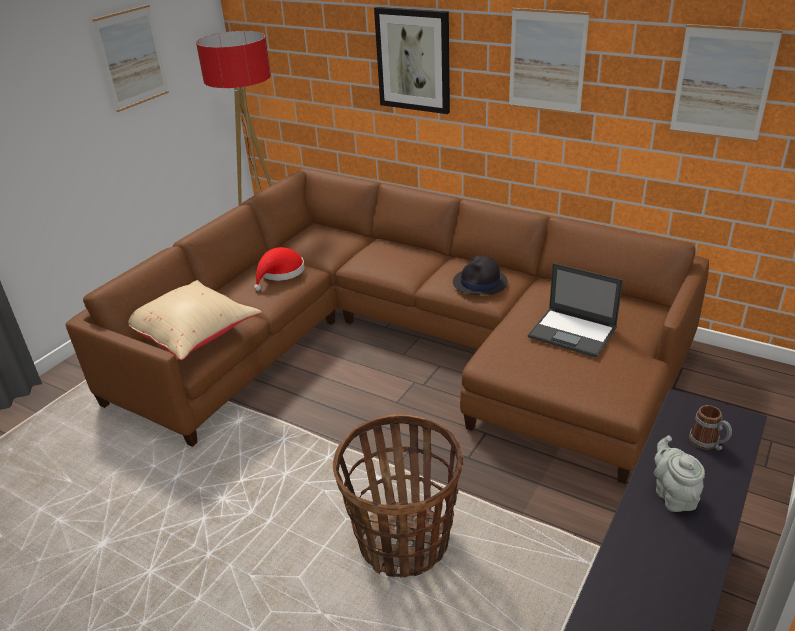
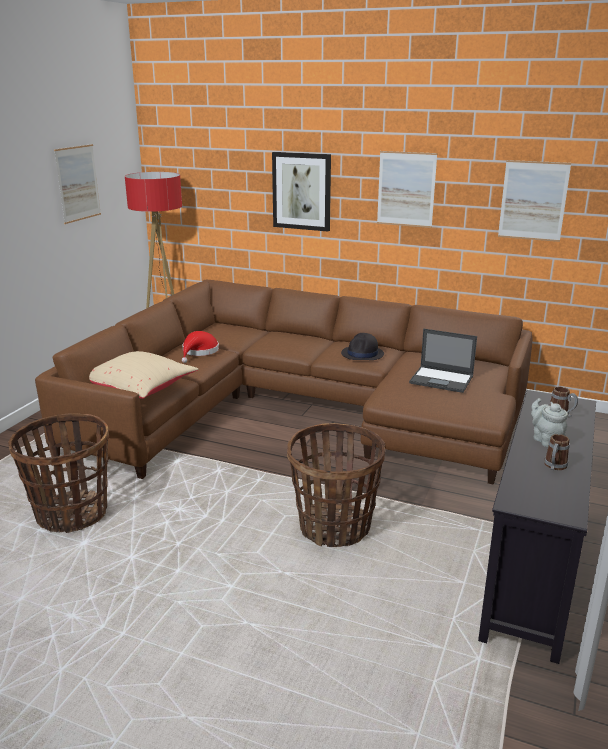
camera: 10 degrees left, 10 degrees down
none -> basket [8,413,109,533]
none -> mug [544,434,570,470]

